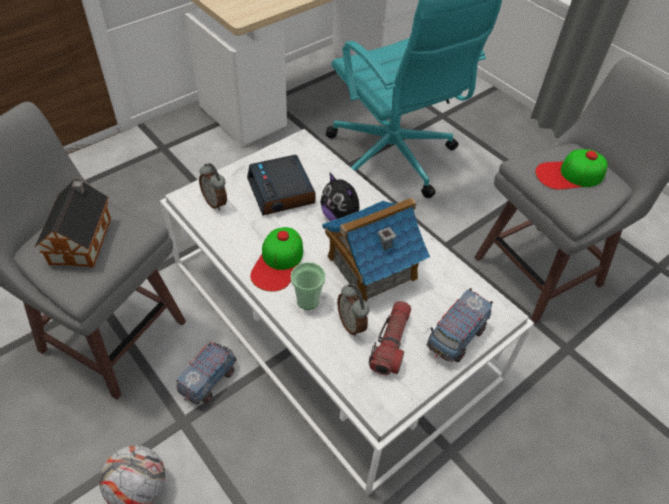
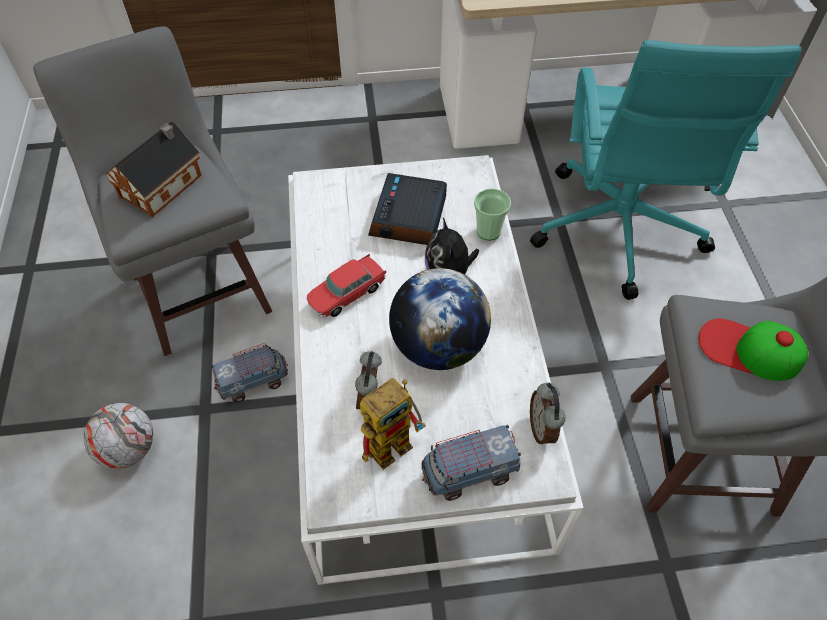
camera: 35 degrees right, 5 degrees up
alarm clock [199,163,227,211] -> alarm clock moved to [530,383,565,445]
cap [250,227,303,292] -> toy car [306,254,386,318]
cup [291,262,326,310] -> cup moved to [474,188,511,241]
toy house [322,197,430,302] -> globe [389,268,491,370]
flashlight [369,301,411,375] -> toy robot [360,378,426,470]

